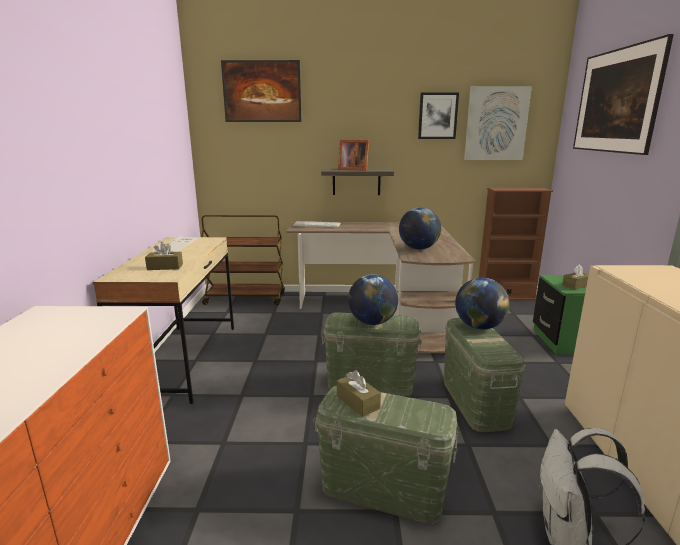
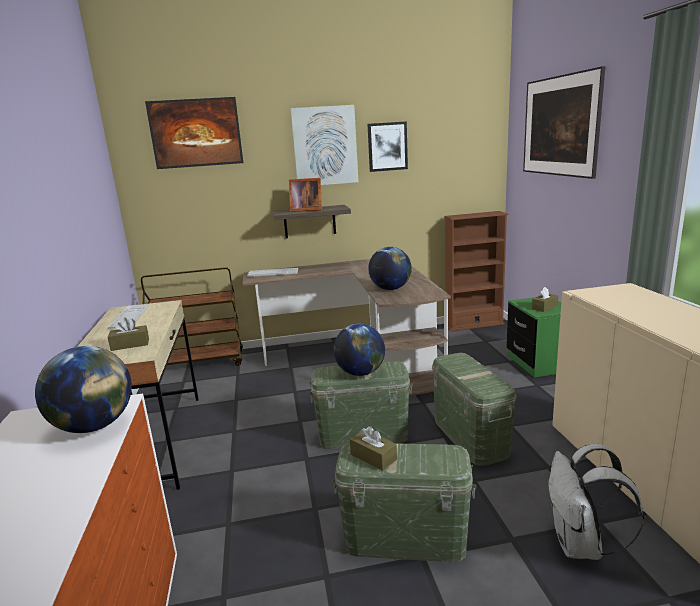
camera: 10 degrees left, 0 degrees up
globe [455,278,509,330] -> globe moved to [35,346,132,433]
picture [464,86,532,160] -> picture moved to [290,105,358,185]

